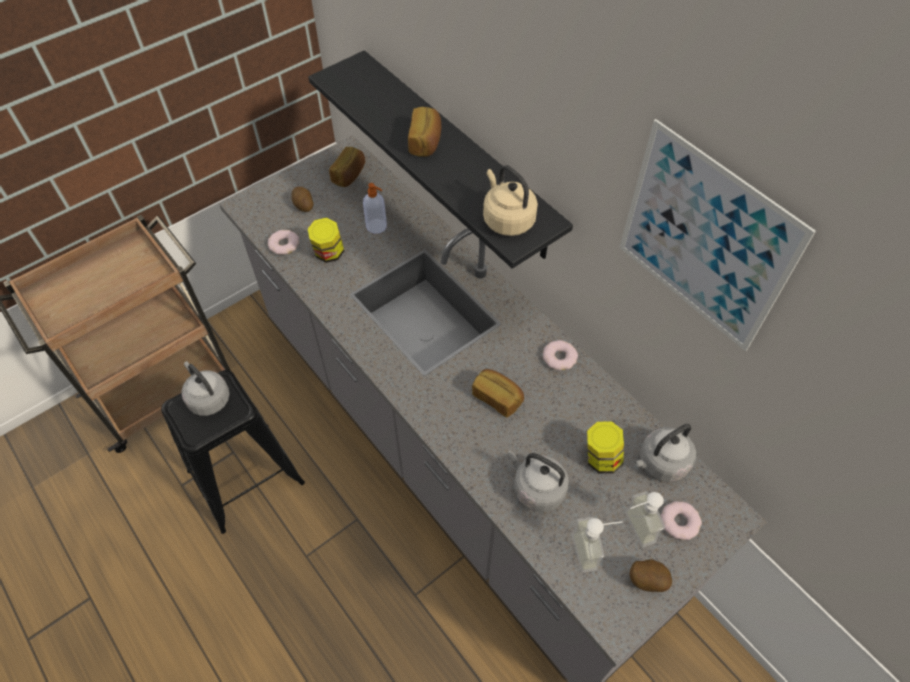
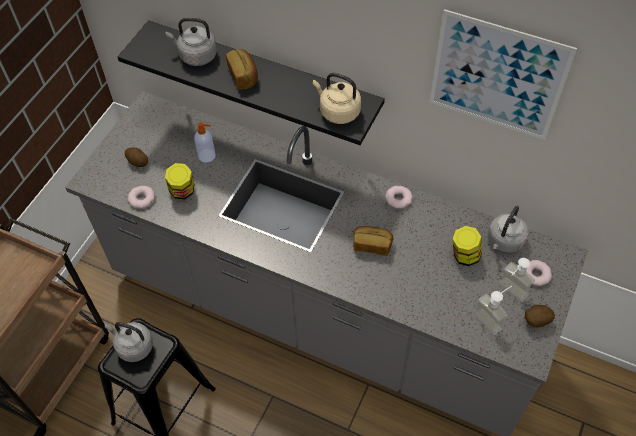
camera: 25 degrees left, 0 degrees up
bread [329,147,365,187] -> none
grey kettle [507,450,569,512] -> grey kettle moved to [166,18,217,66]

